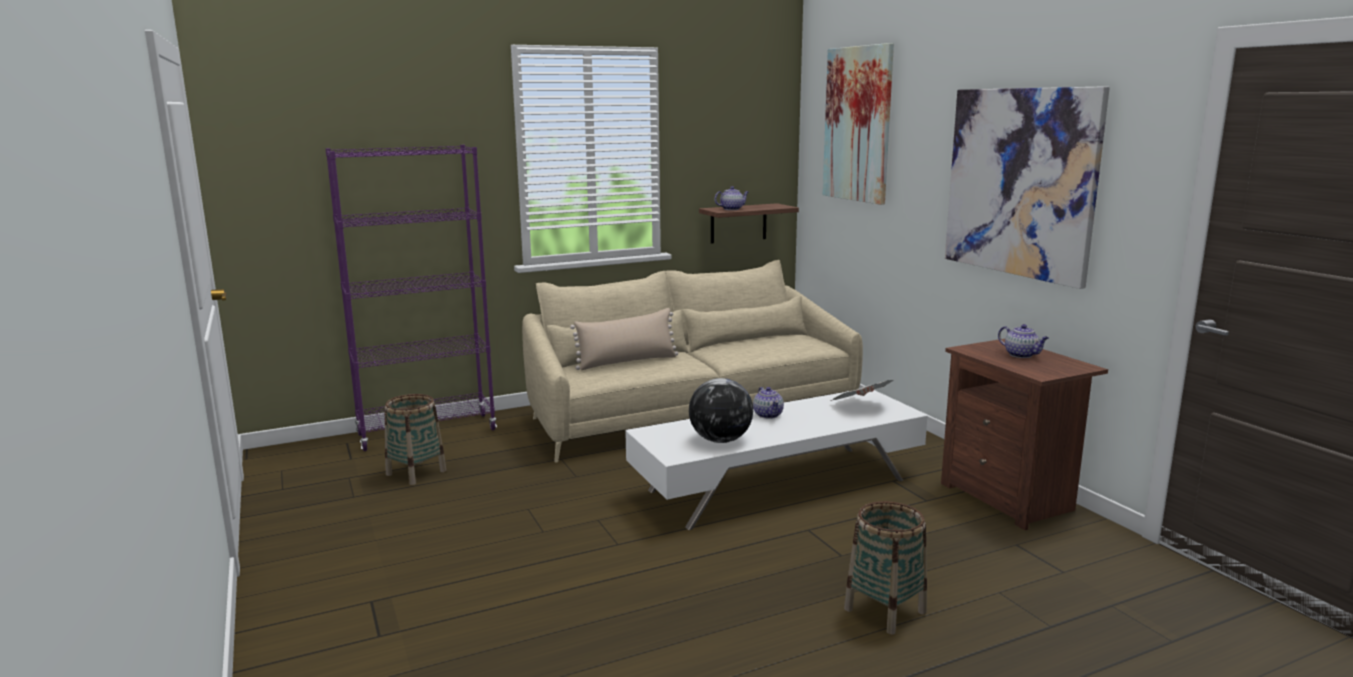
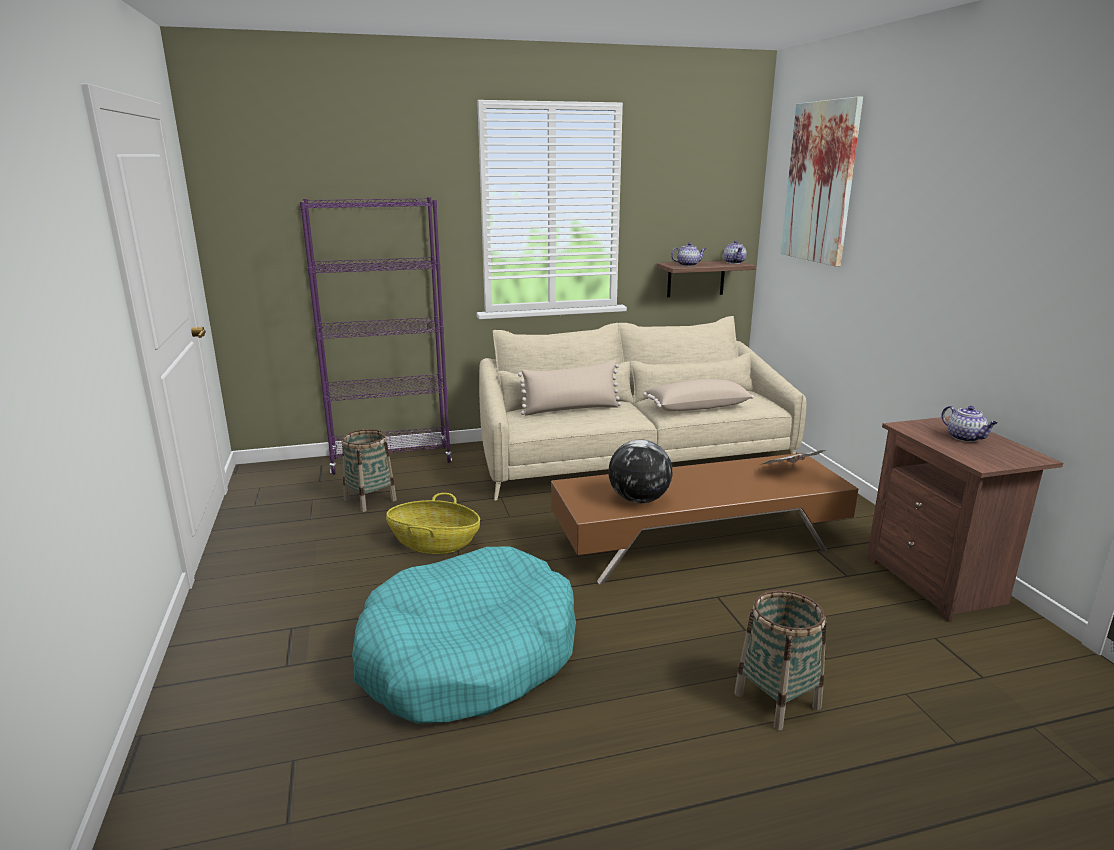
camera: 10 degrees right, 5 degrees up
white coffee table [625,390,928,530] -> brown coffee table [551,453,858,585]
teapot [753,387,784,419] -> teapot moved to [723,240,747,264]
picture [945,86,1110,289] -> none
none -> turquoise dog bed [352,546,576,723]
none -> basket [386,493,480,554]
none -> beige pillow [643,379,754,411]

